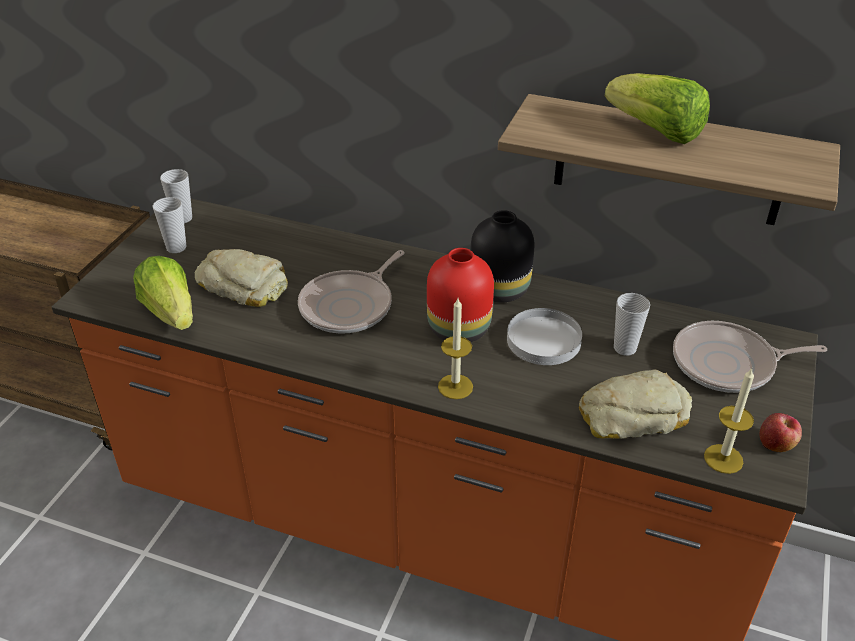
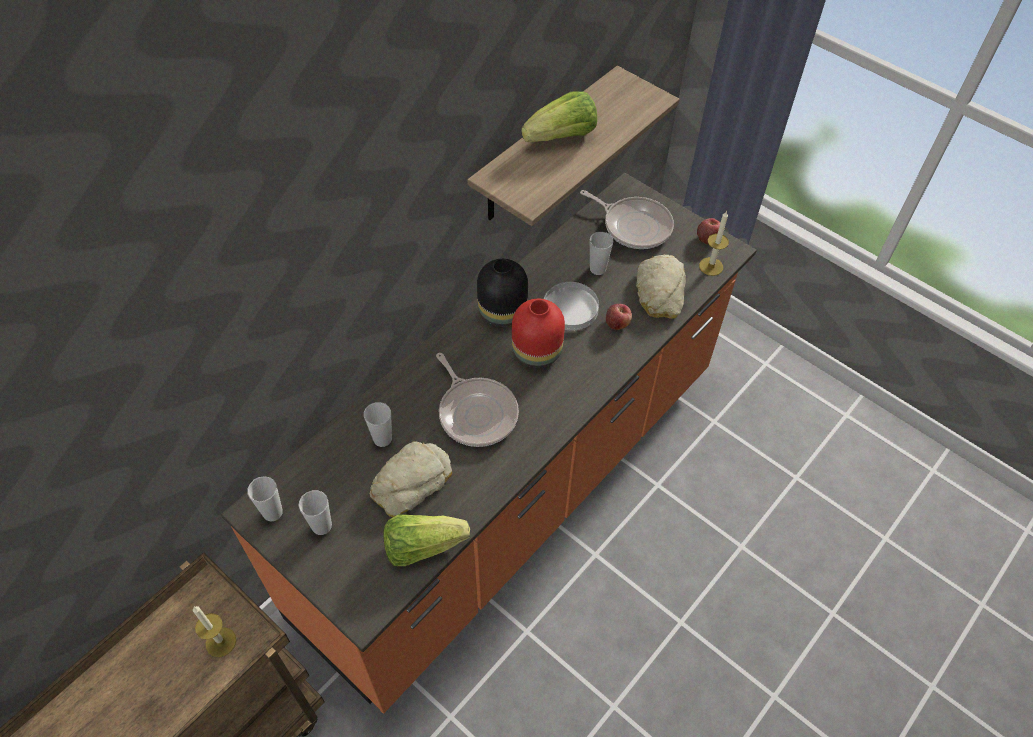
camera: 70 degrees left, 15 degrees up
candle [438,298,473,399] -> candle moved to [193,606,236,657]
frying pan [673,321,827,393] -> frying pan turned 75 degrees counterclockwise [580,190,674,249]
none -> cup [364,402,392,447]
none -> apple [606,304,632,330]

